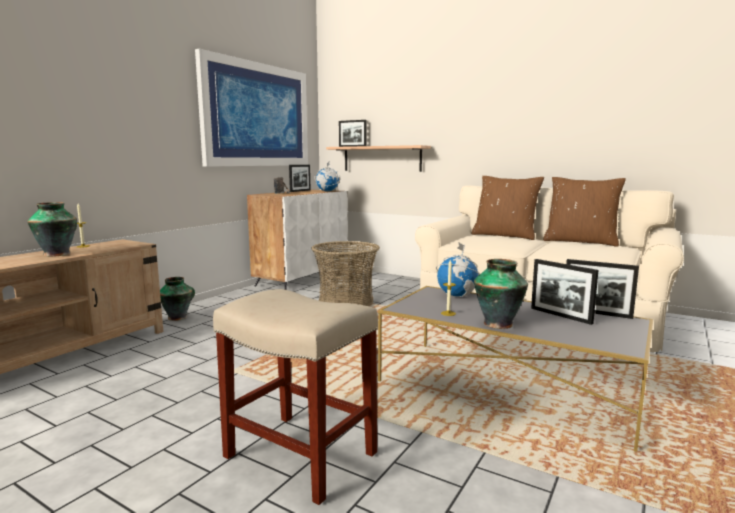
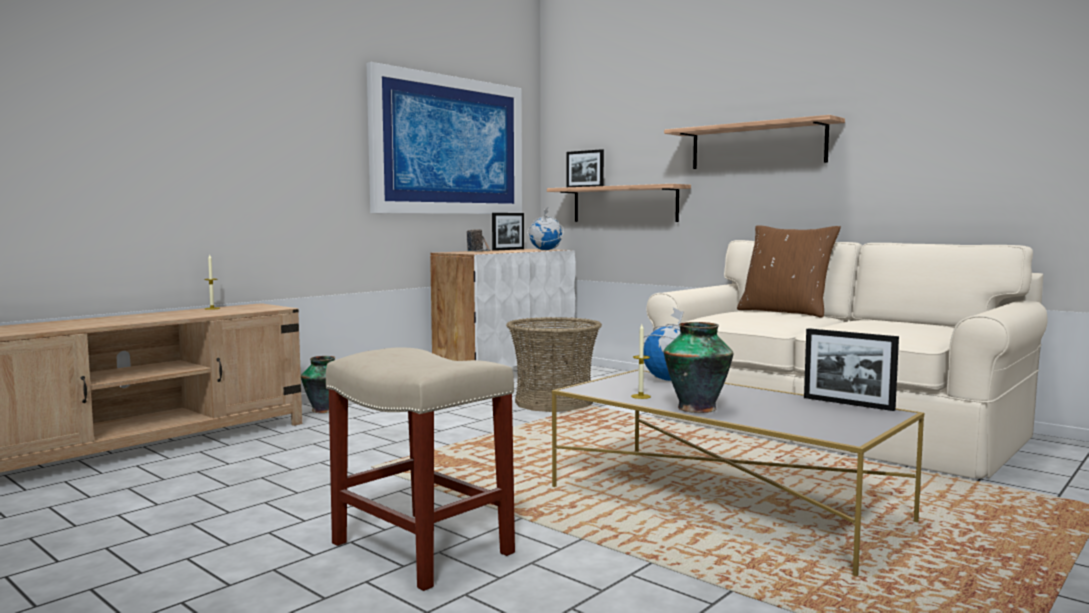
camera: 10 degrees right, 5 degrees down
vase [27,202,77,257] -> none
picture frame [531,259,599,325] -> none
brown pillow [543,177,626,247] -> none
none -> shelf [664,115,845,169]

